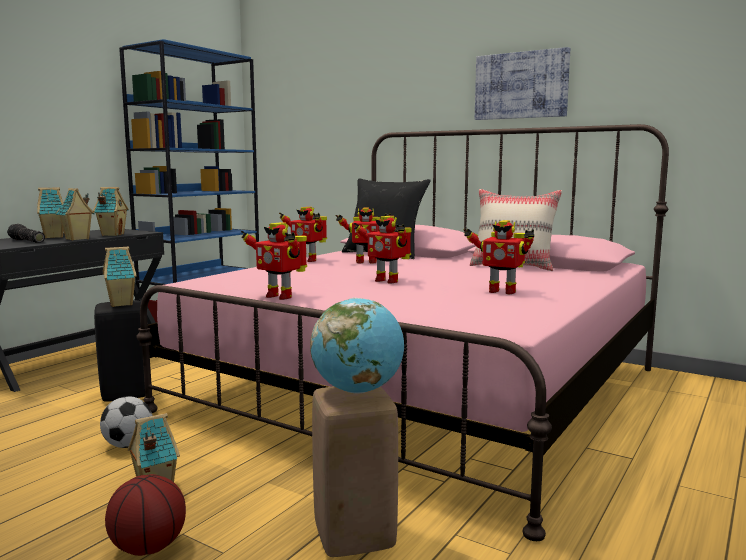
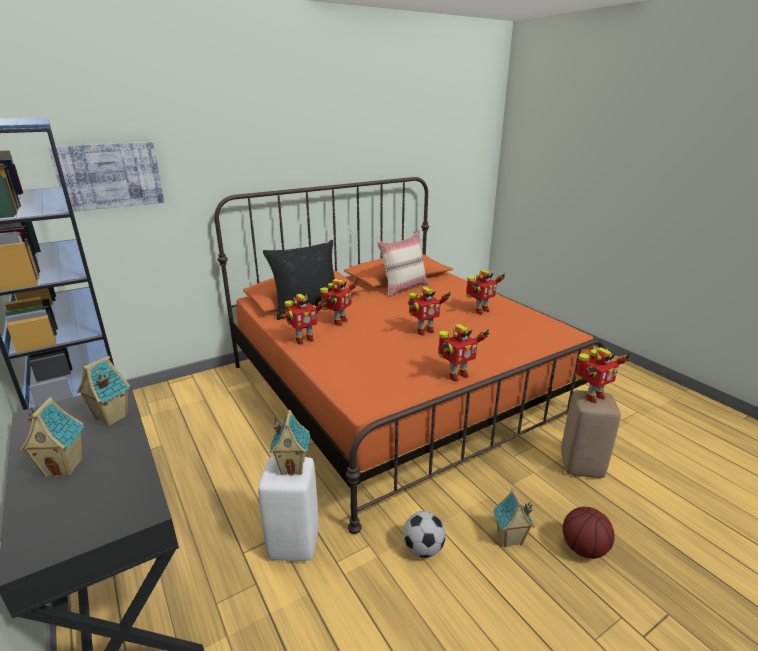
camera: 65 degrees left, 15 degrees up
flashlight [7,224,45,243] -> none
toy house [56,188,94,241] -> none
black stool [94,300,145,402] -> white stool [258,457,319,561]
pink bed [136,124,669,541] -> orange bed [214,177,605,534]
globe [310,298,404,393] -> toy robot [575,347,631,403]
picture [475,47,570,120] -> picture moved to [49,142,164,212]

